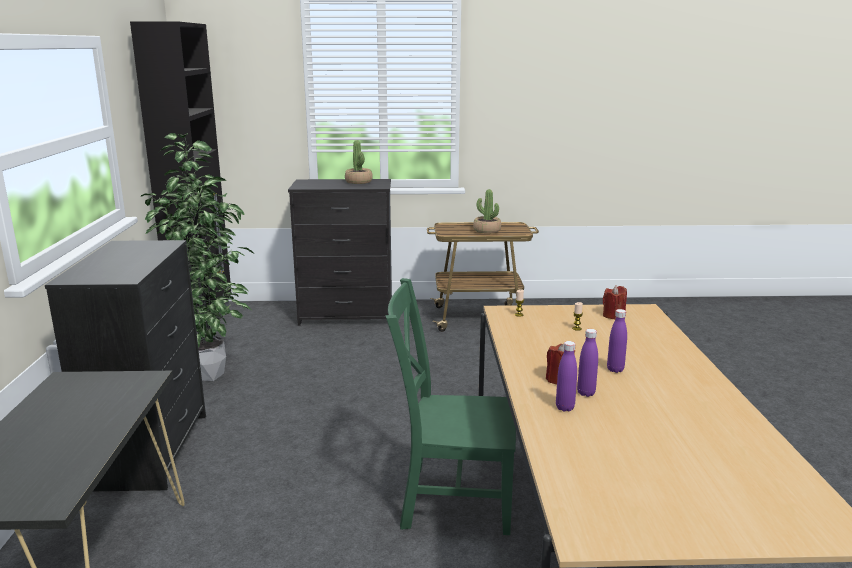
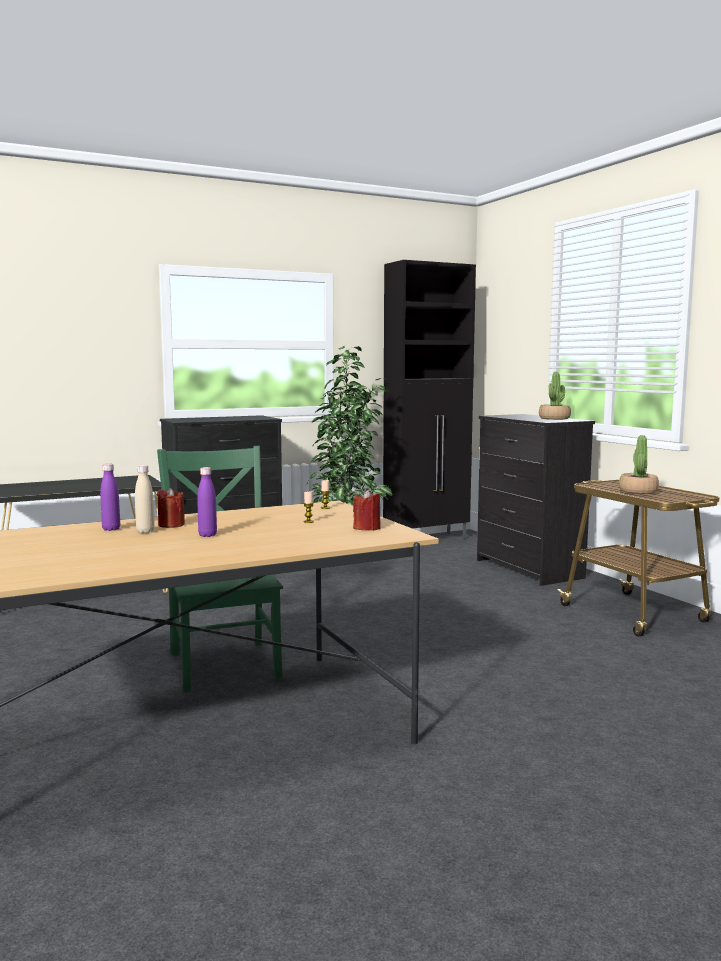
camera: 65 degrees right, 10 degrees down
purple bottle [577,329,598,397] -> beige bottle [135,465,155,533]

